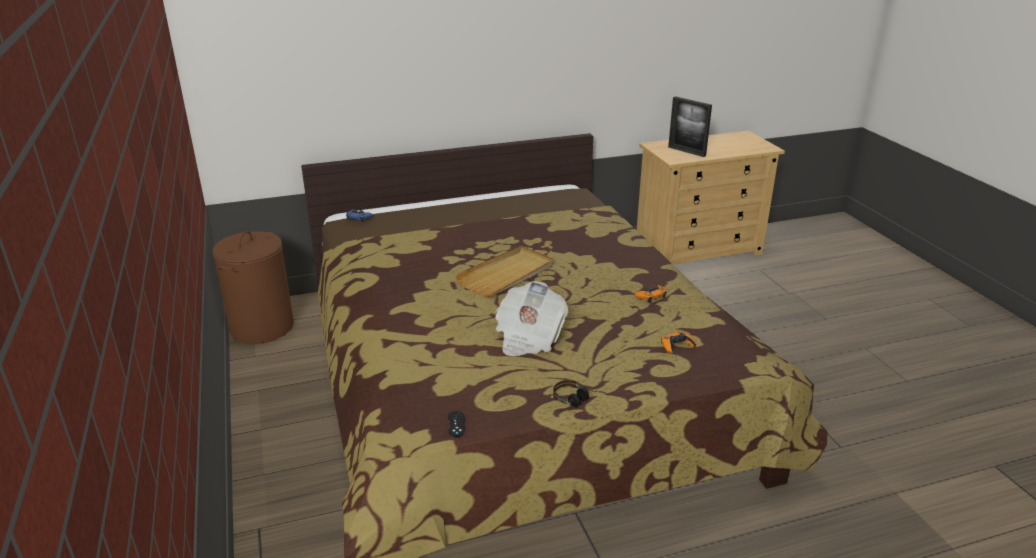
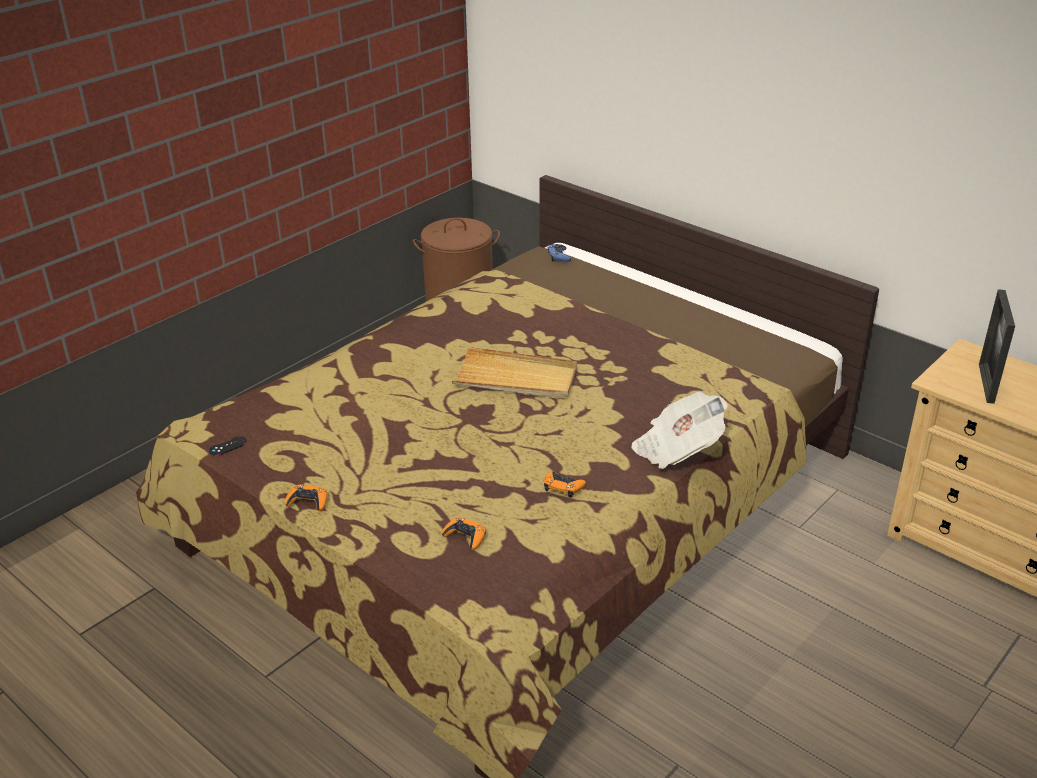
camera: 60 degrees right, 5 degrees up
newspaper [495,281,568,356] -> newspaper moved to [632,392,728,469]
headphones [553,380,607,407] -> orange game controller [285,485,327,511]

